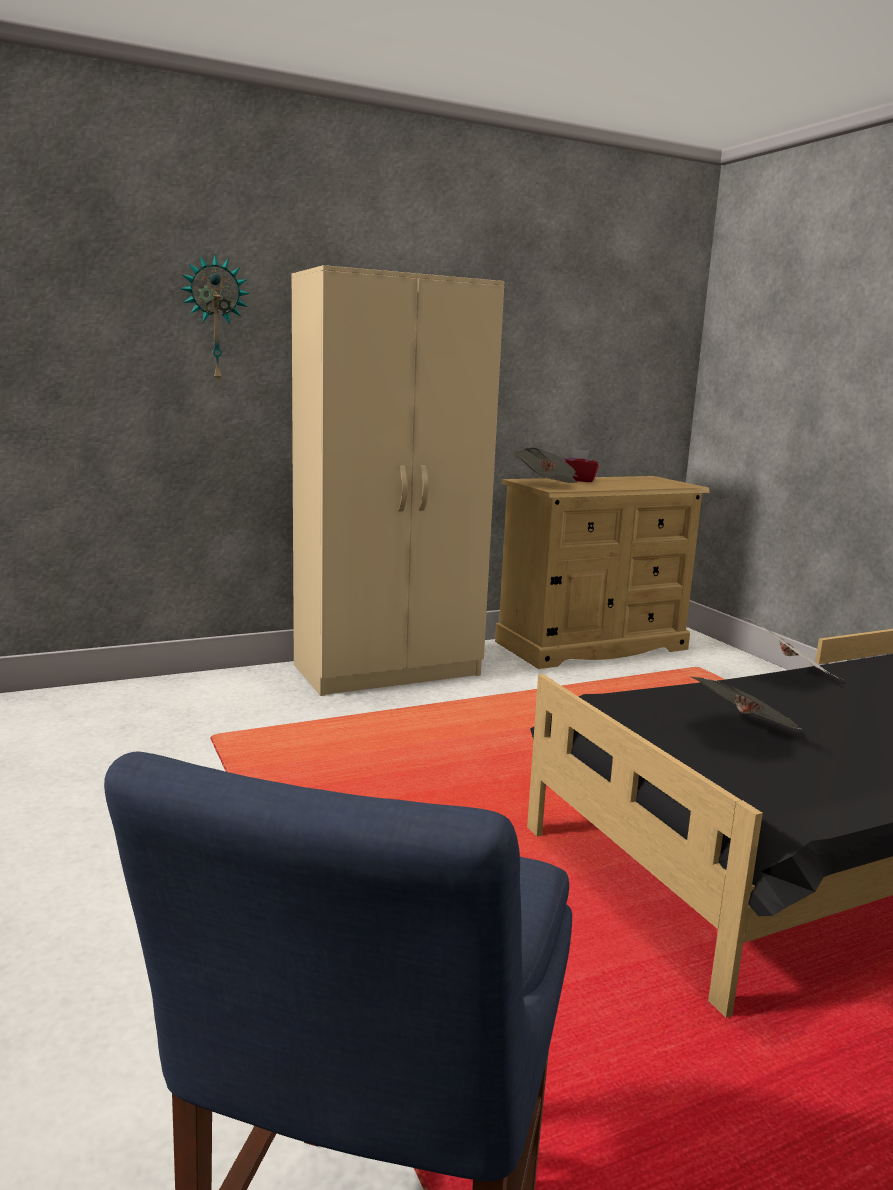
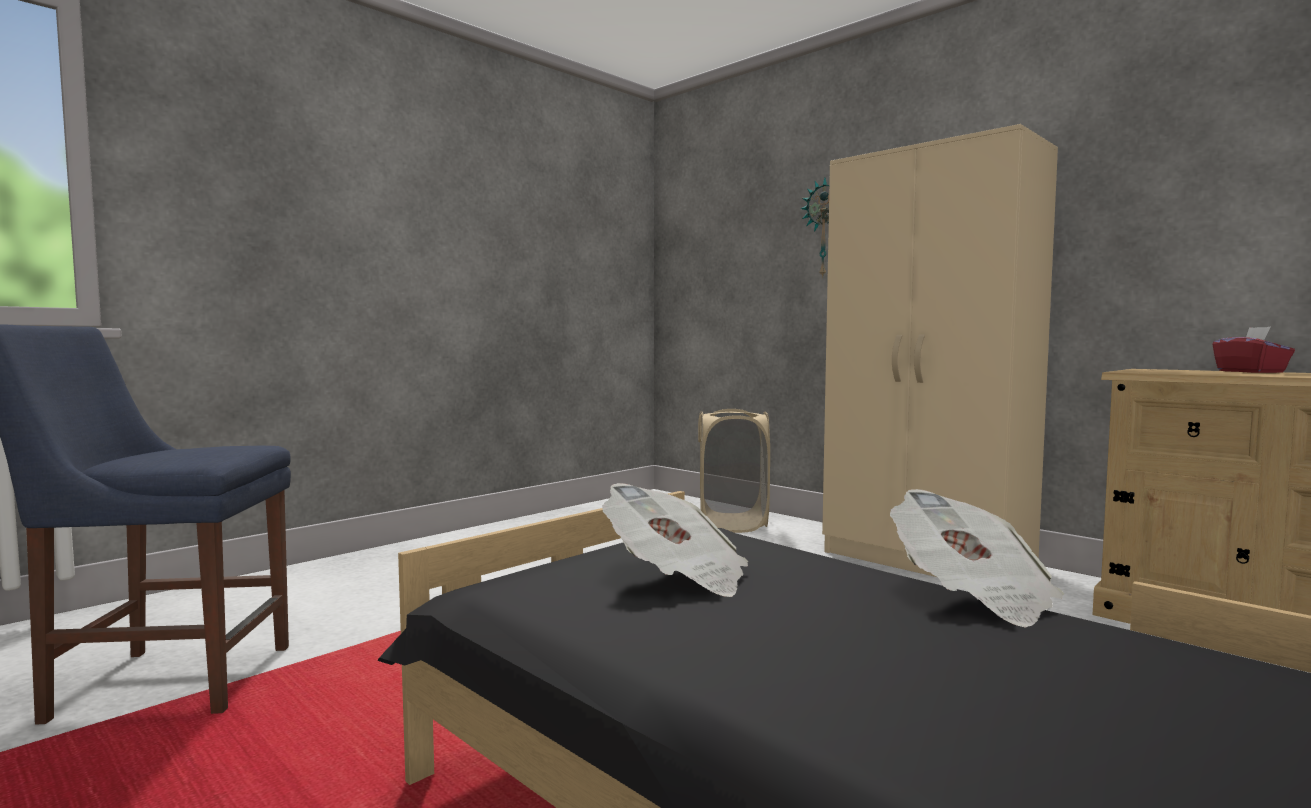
camera: 70 degrees right, 10 degrees down
newspaper [514,448,578,483] -> none
none -> beige laundry basket [698,409,770,533]

